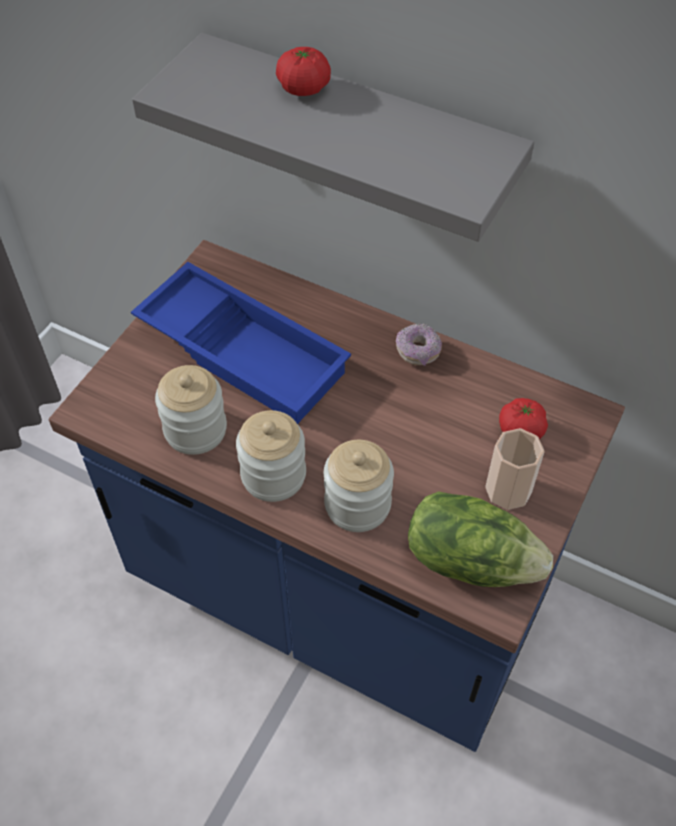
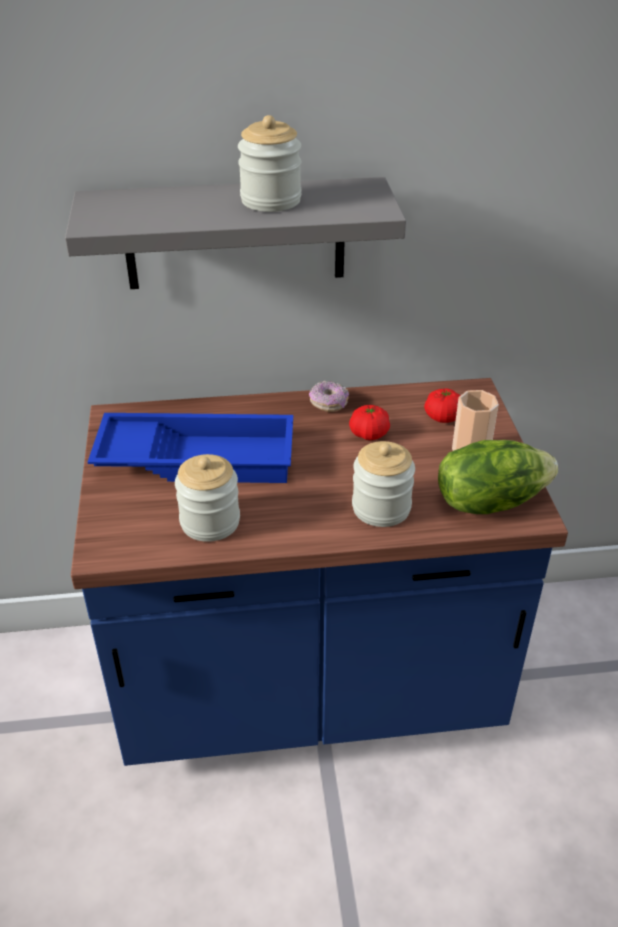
camera: 35 degrees left, 15 degrees down
jar [236,410,306,502] -> jar moved to [238,115,302,212]
tomato [276,47,331,96] -> tomato moved to [349,405,390,440]

